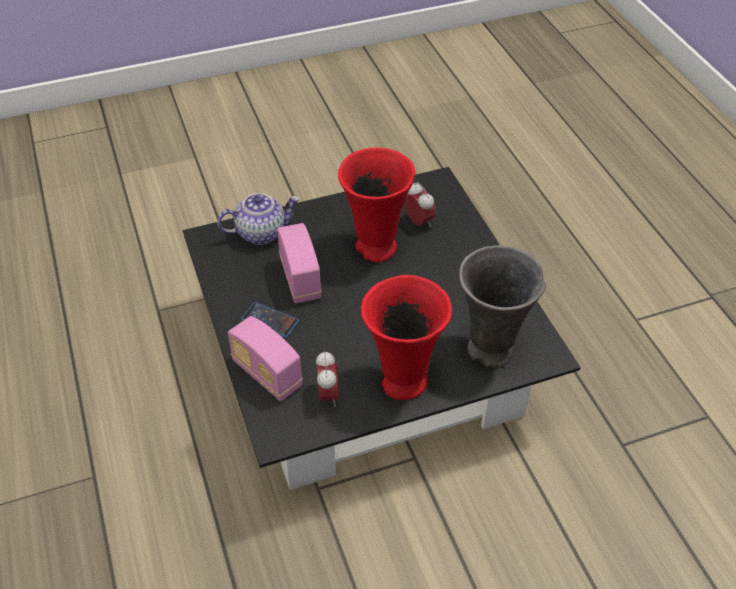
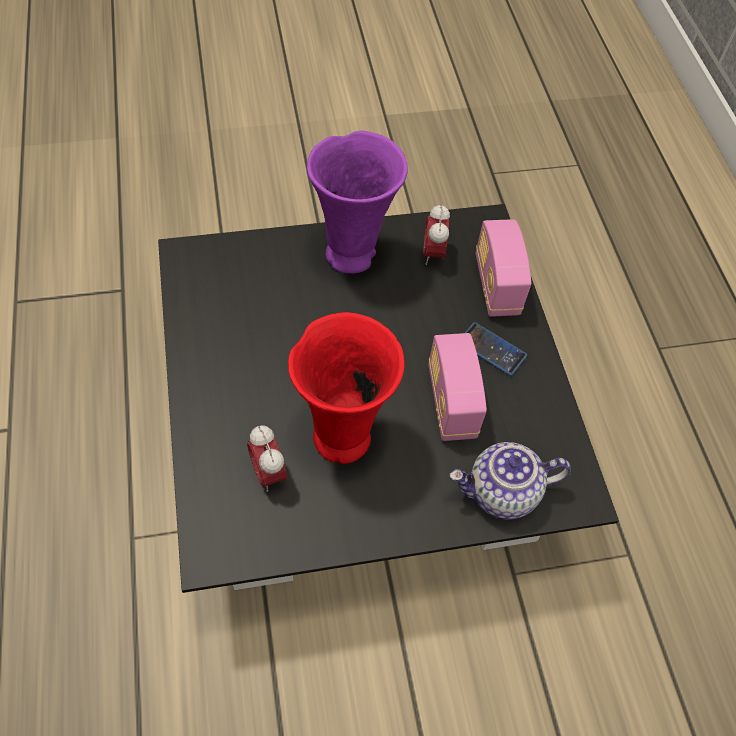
camera: 175 degrees left, 10 degrees up
radio [228,316,303,401] -> radio turned 150 degrees counterclockwise [476,219,531,317]
red vase [361,275,452,400] -> purple vase [307,130,408,274]
grey vase [459,245,546,368] -> none

